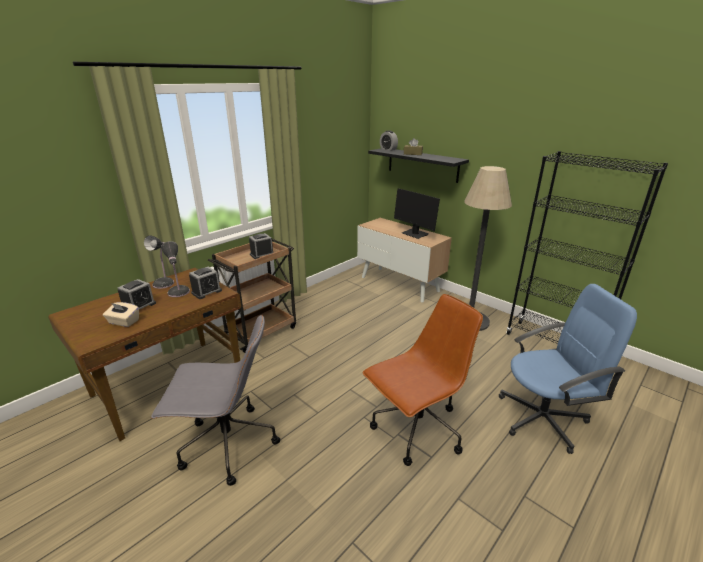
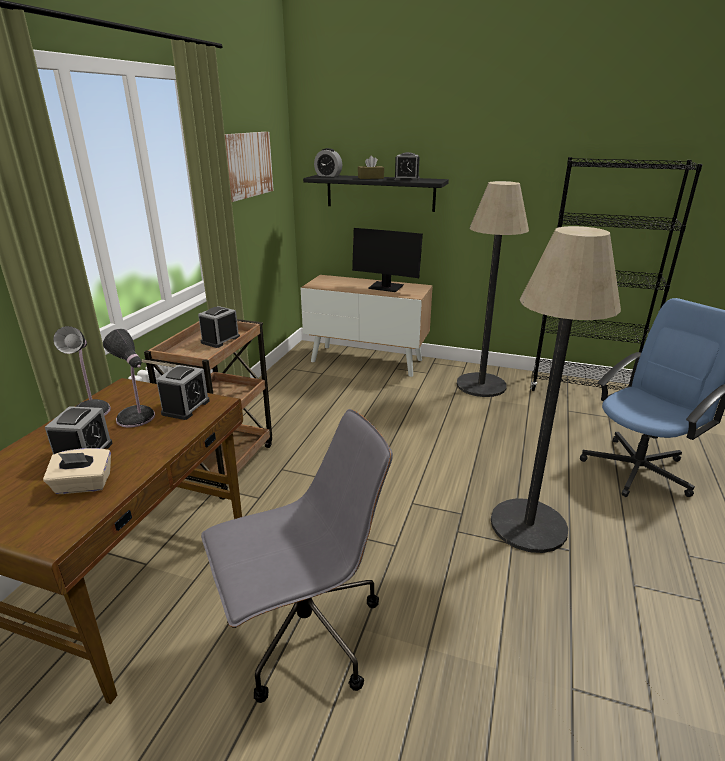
camera: 25 degrees left, 0 degrees up
brown office chair [363,294,483,466] -> floor lamp [491,226,621,553]
none -> picture [225,132,274,202]
none -> alarm clock [394,152,420,181]

